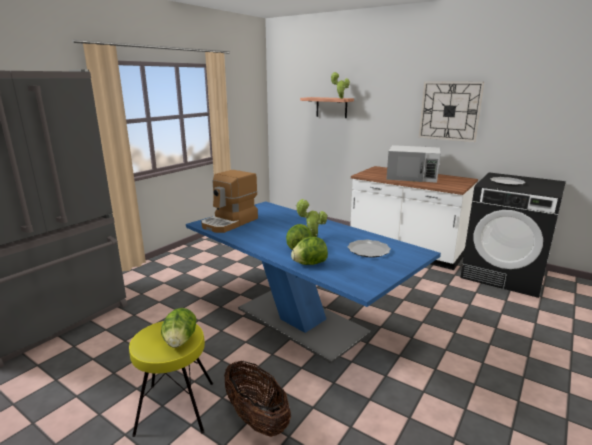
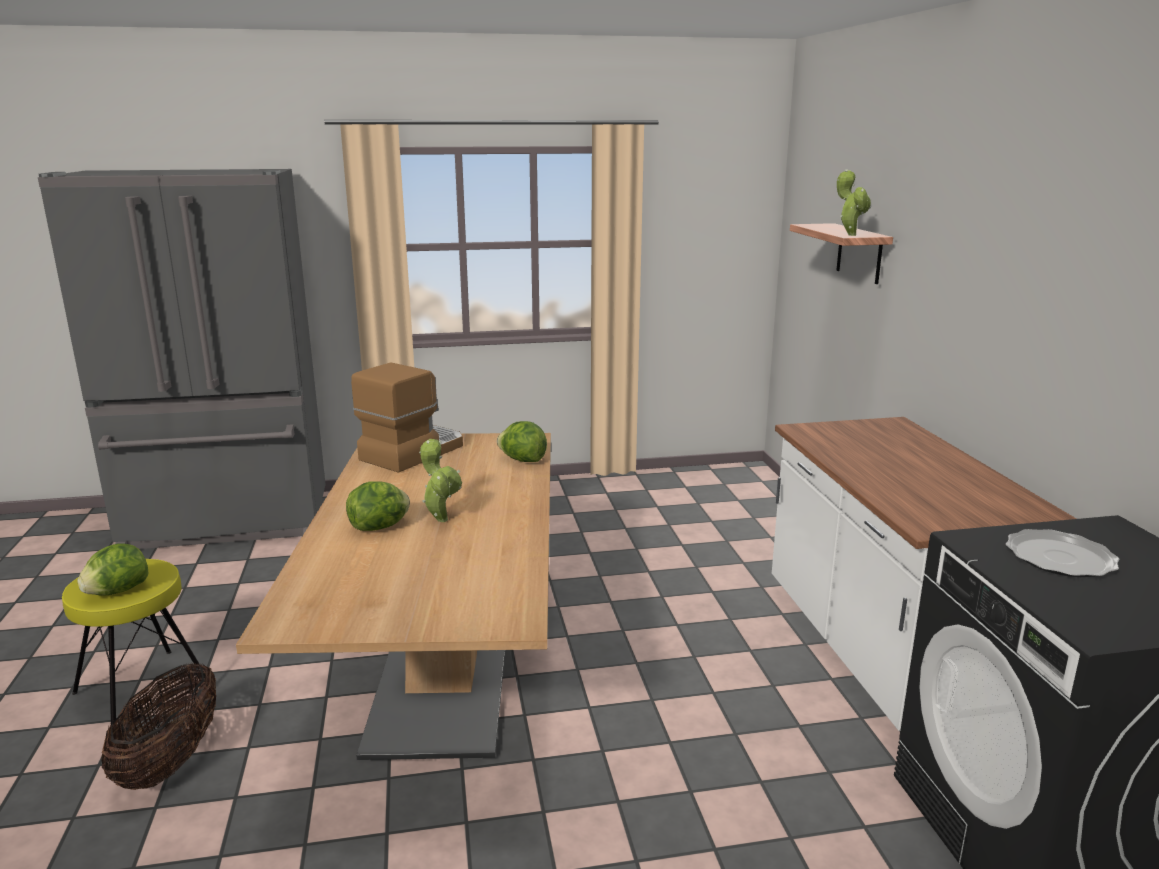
camera: 45 degrees right, 0 degrees up
blue dining table [186,201,441,364] -> beige dining table [236,433,551,760]
coffee machine [201,170,258,233] -> coffee machine turned 135 degrees clockwise [351,363,463,473]
lettuce [291,237,328,265] -> lettuce moved to [497,421,547,462]
plate [347,240,391,257] -> none
white microwave [386,145,440,183] -> none
wall clock [418,81,484,142] -> none

